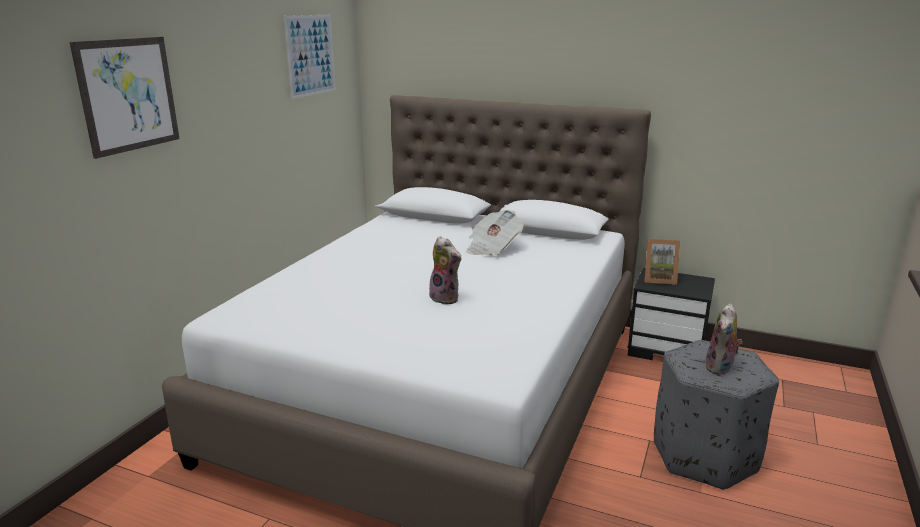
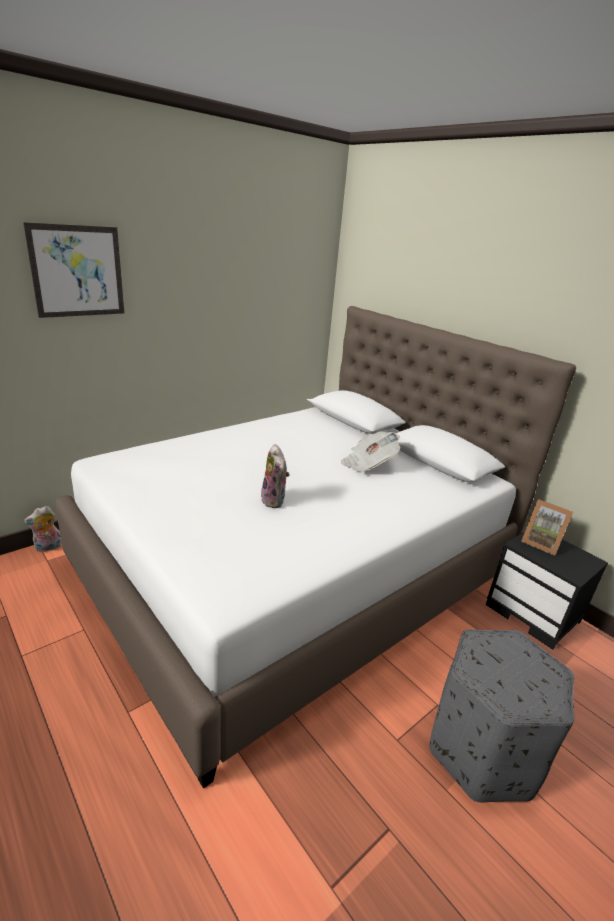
camera: 25 degrees right, 5 degrees up
picture [284,15,336,99] -> none
plush toy [705,303,742,375] -> plush toy moved to [24,506,62,552]

